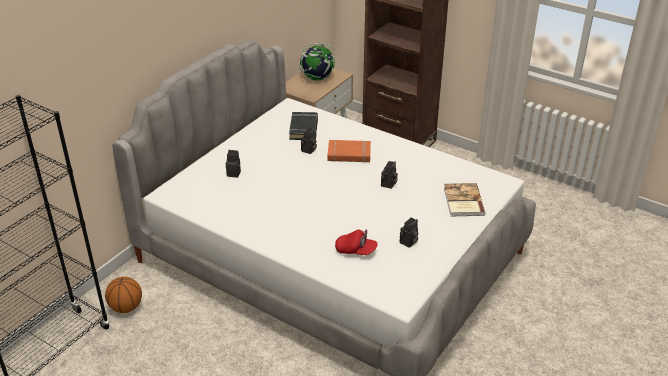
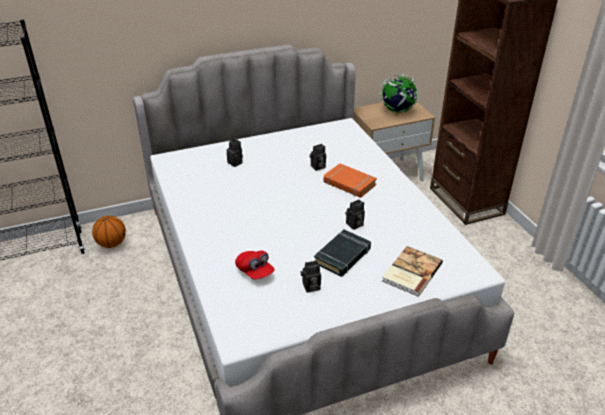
camera: 35 degrees right, 0 degrees up
black book [289,112,318,140] -> black book moved to [314,230,371,277]

